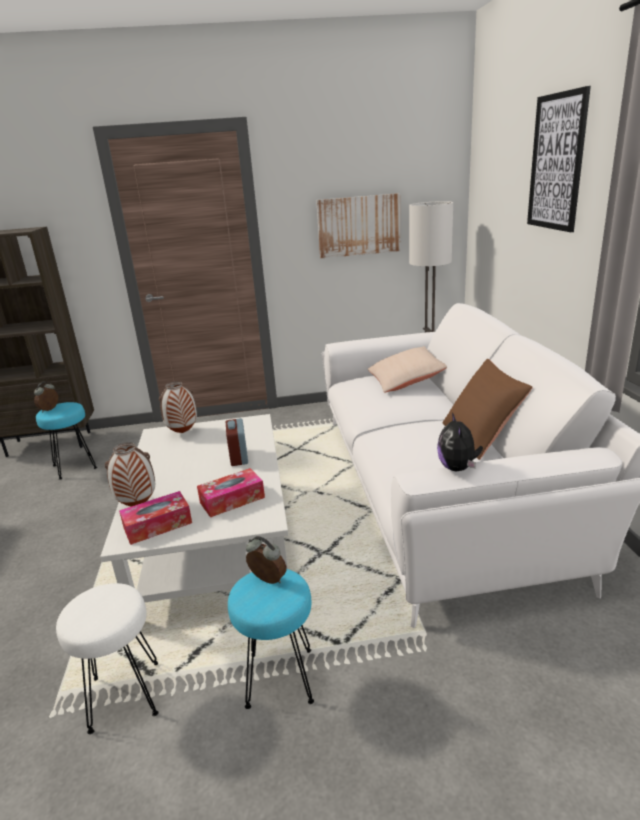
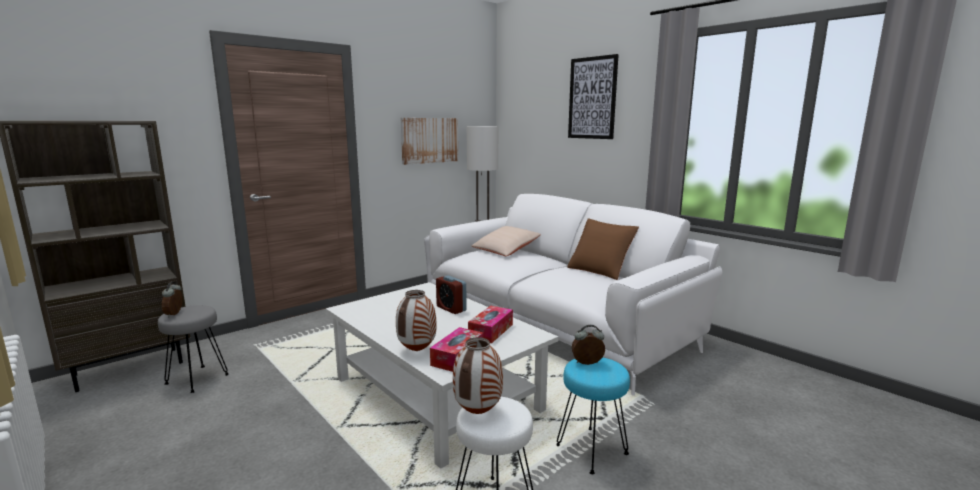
camera: 35 degrees left, 10 degrees down
turquoise stool [36,402,97,480] -> grey stool [158,305,229,393]
vase [159,381,197,433] -> vase moved to [453,337,503,414]
plush toy [437,413,483,471] -> none

